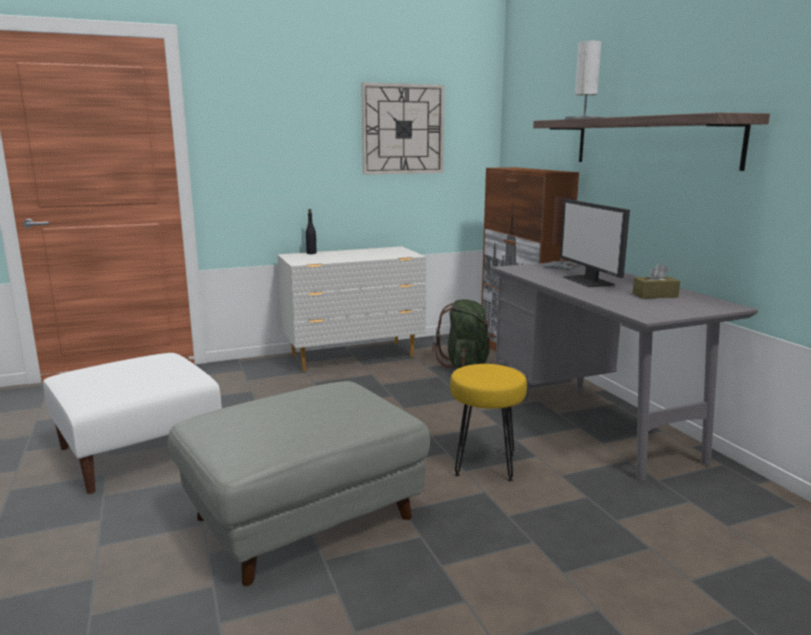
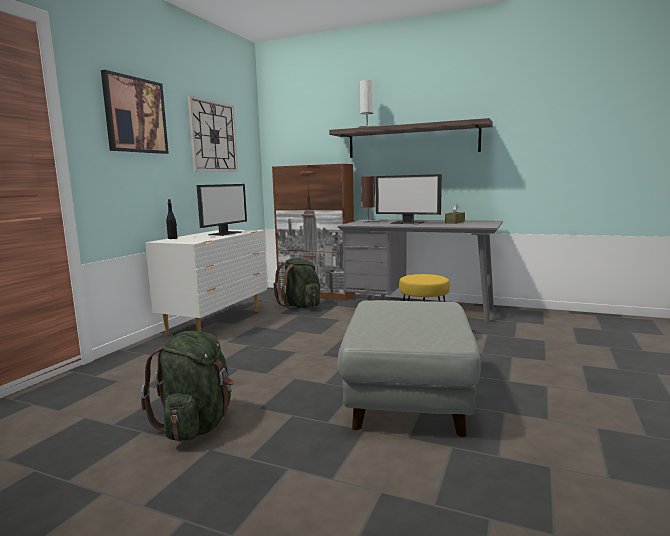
camera: 45 degrees left, 5 degrees down
white ottoman [43,353,222,494] -> green backpack [141,331,234,441]
none -> picture [101,70,169,154]
none -> monitor [196,184,247,236]

